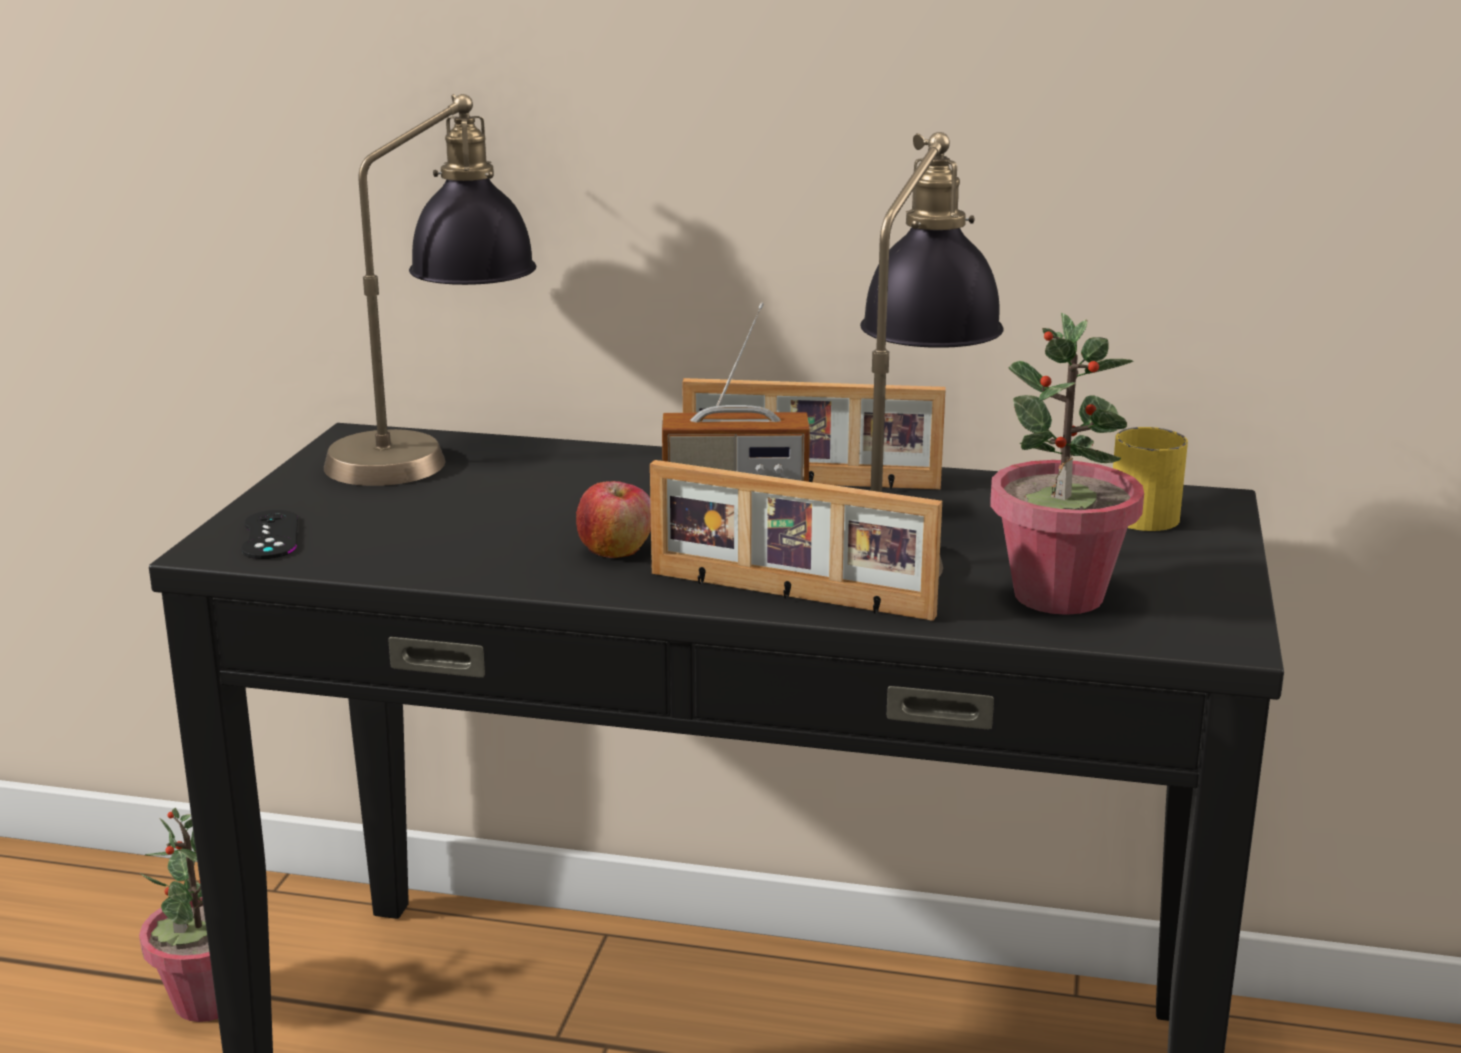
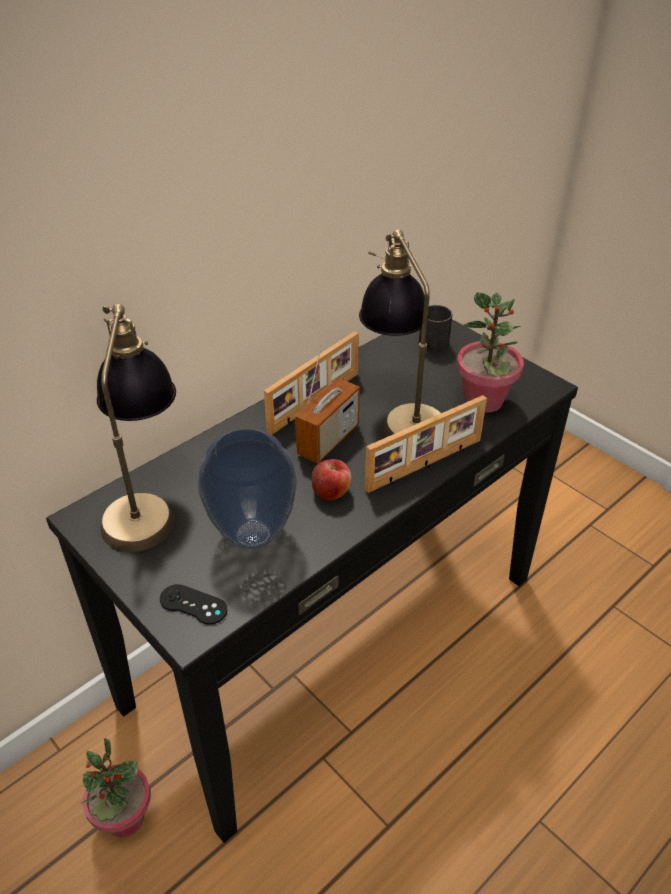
camera: 55 degrees left, 20 degrees up
yellow mug [1113,427,1188,531] -> black mug [419,305,452,353]
none -> vase [197,429,297,549]

